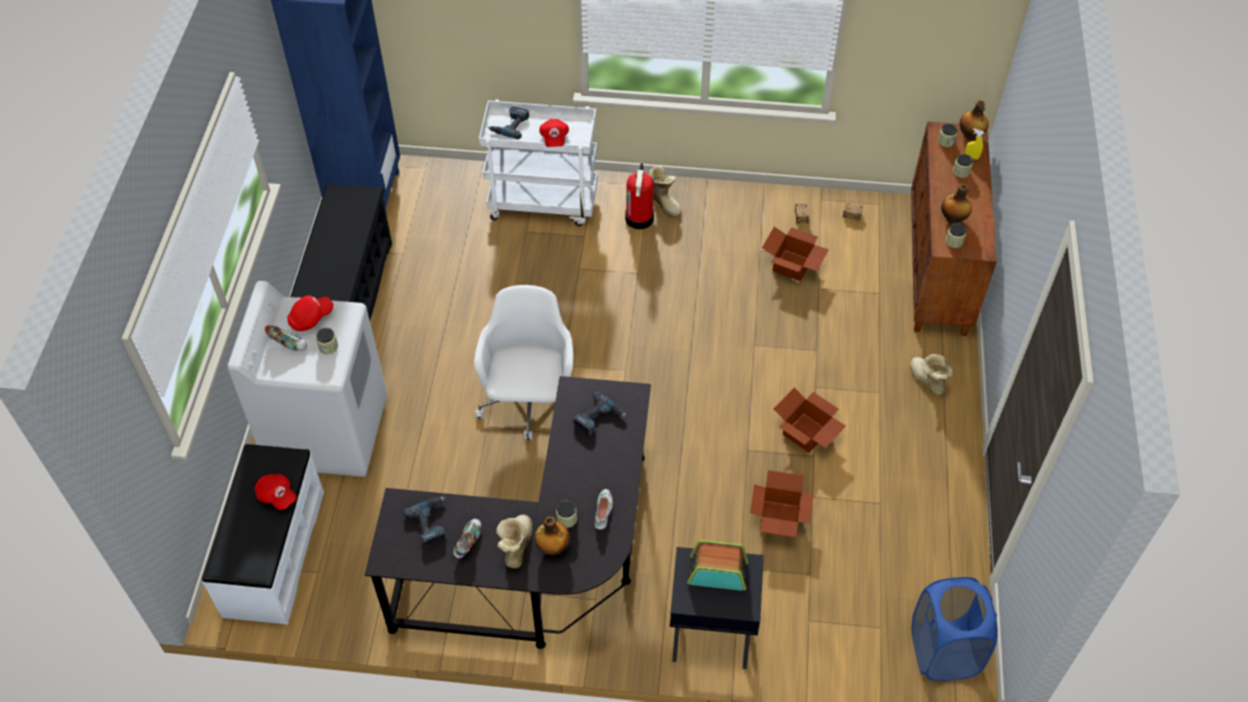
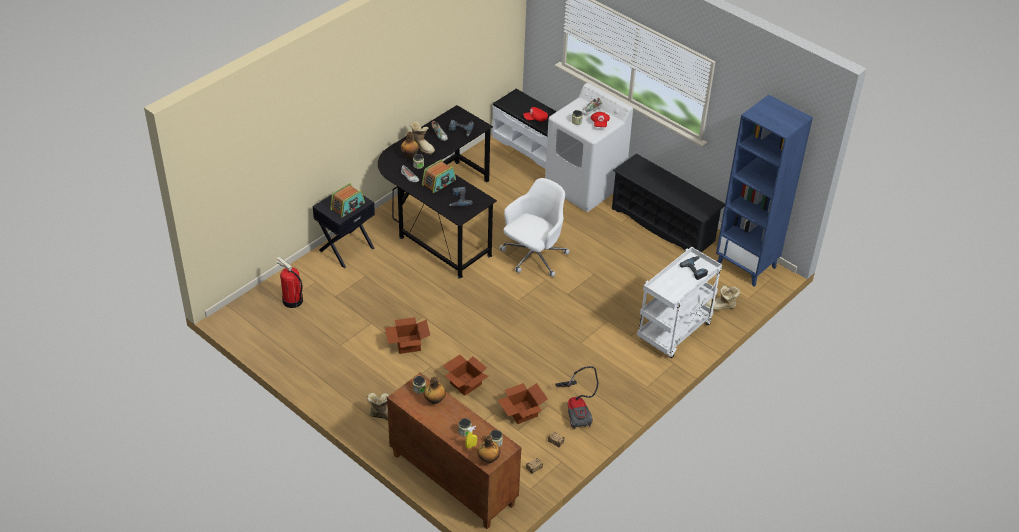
camera: 125 degrees right, 10 degrees down
white office chair [474,285,573,440] -> white office chair turned 90 degrees counterclockwise [499,178,570,277]
red cap [539,119,569,147] -> none
fire extinguisher [625,163,654,229] -> fire extinguisher moved to [276,257,303,308]
boot [649,166,682,218] -> boot moved to [704,285,741,311]
cardboard box [750,470,814,537] -> cardboard box moved to [443,355,488,396]
blue laundry basket [912,577,998,681] -> none
none -> radio [422,159,456,193]
none -> vacuum cleaner [555,366,598,429]

